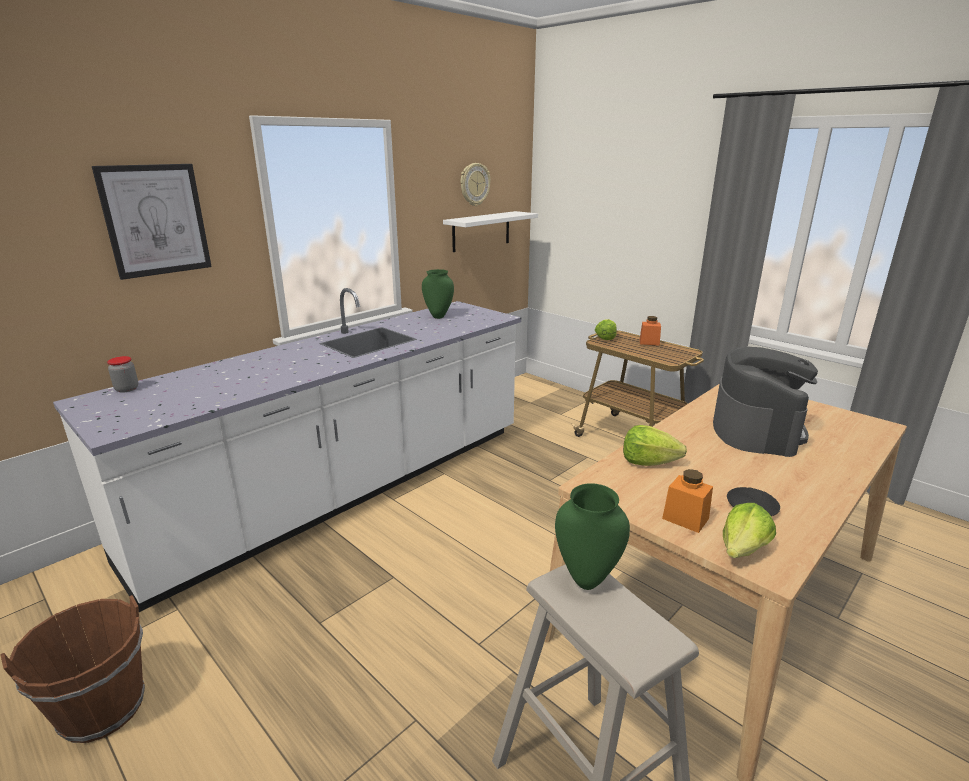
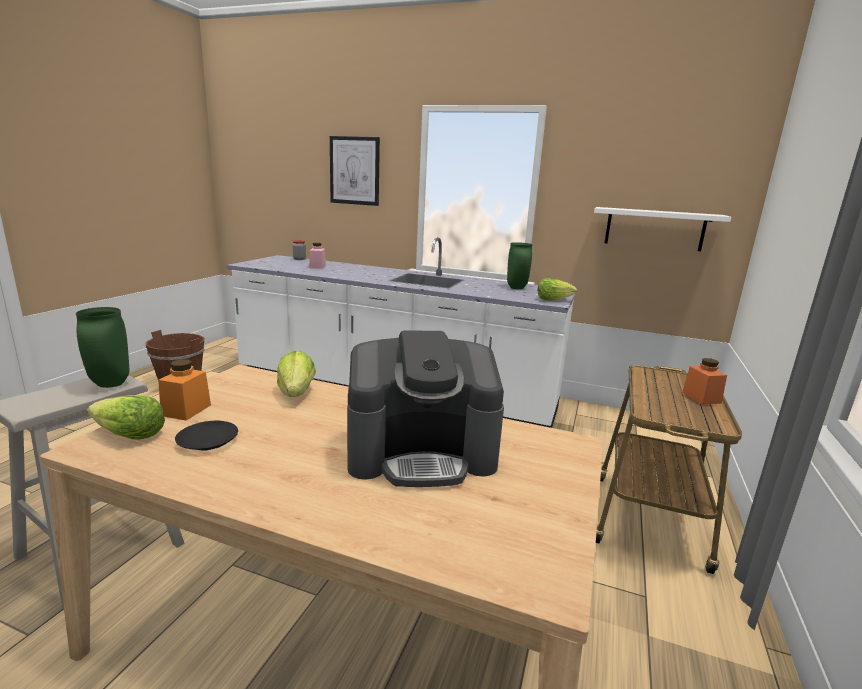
camera: 65 degrees right, 5 degrees down
wall clock [461,163,490,206] -> none
lettuce [595,319,617,340] -> lettuce moved to [538,278,577,301]
none -> pink jar [309,243,326,269]

